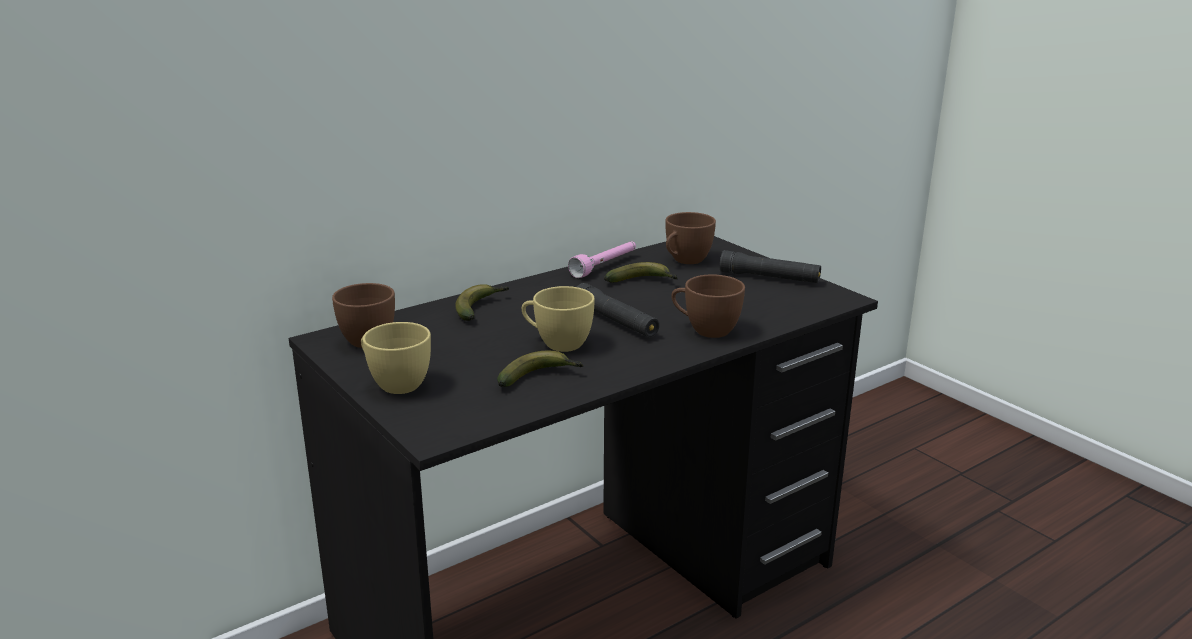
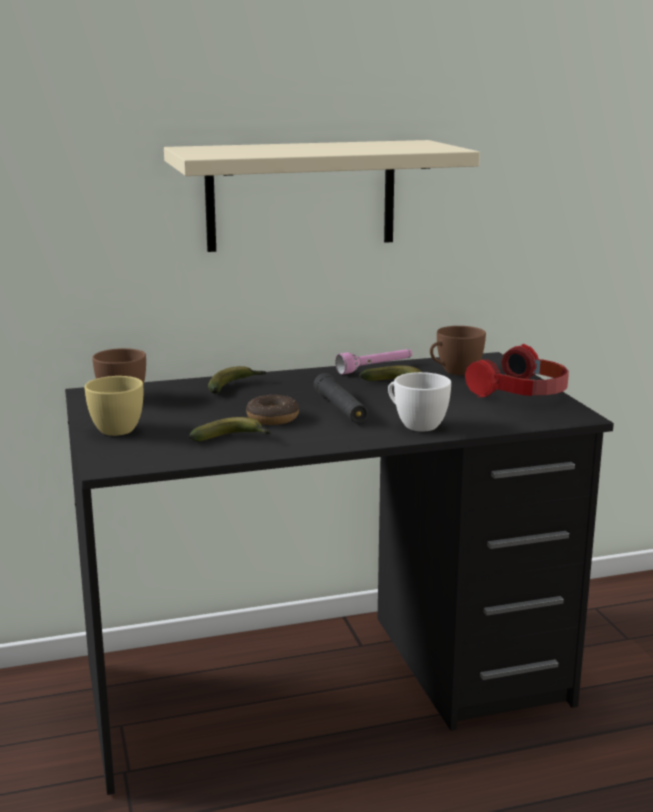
camera: 20 degrees right, 5 degrees down
yellow cup [522,286,595,352] -> donut [246,395,299,425]
brown cup [671,274,745,338] -> white cup [388,372,451,431]
black flashlight [720,250,821,283] -> headphones [465,344,569,397]
none -> beige shelf [164,140,480,252]

